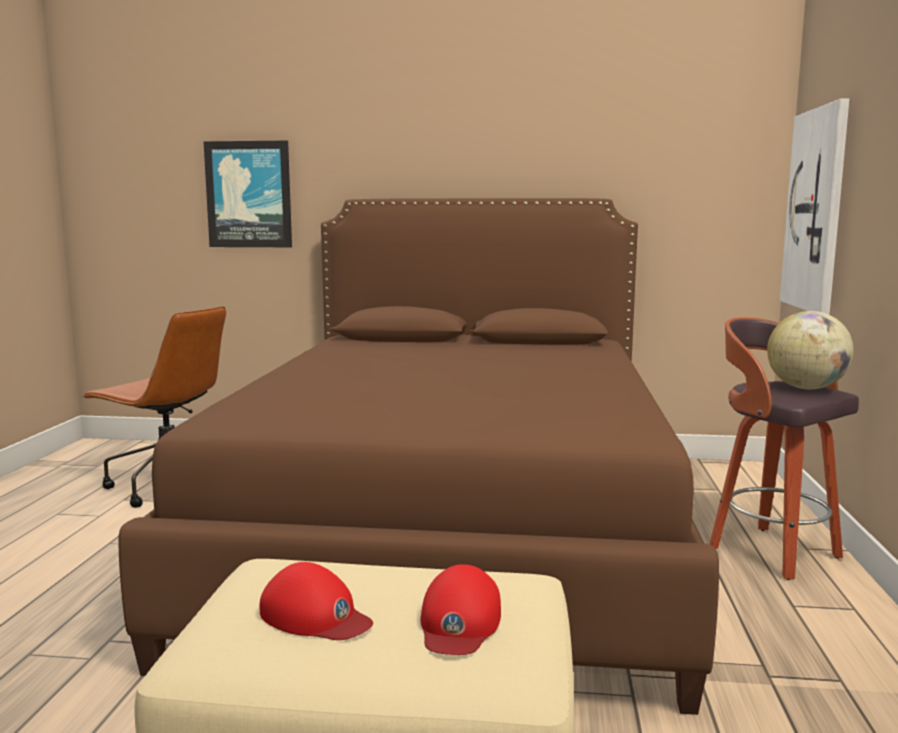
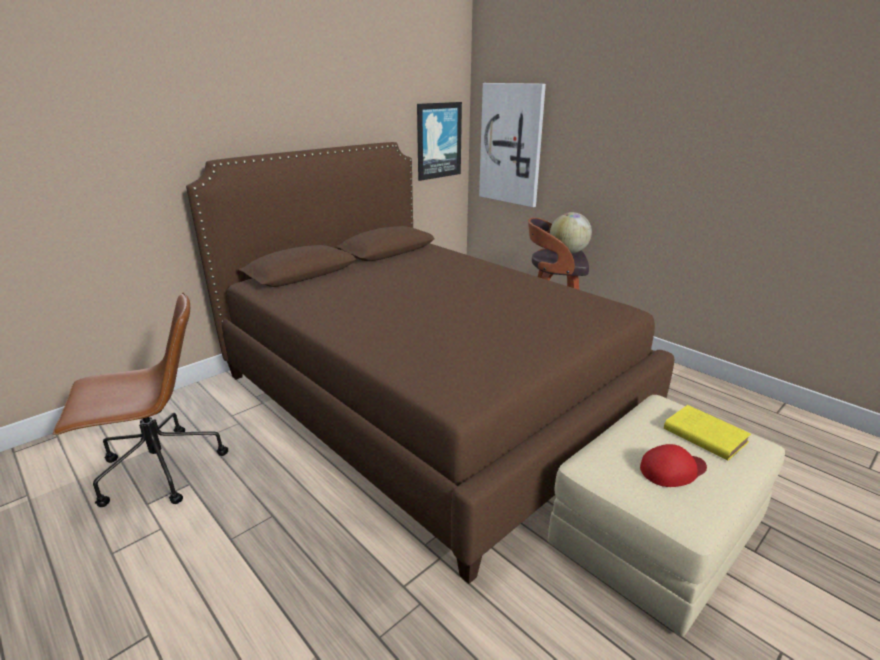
camera: 50 degrees left, 15 degrees up
picture [203,140,292,247] -> picture moved to [417,102,462,181]
red cap [420,564,501,655] -> yellow book [664,405,751,461]

